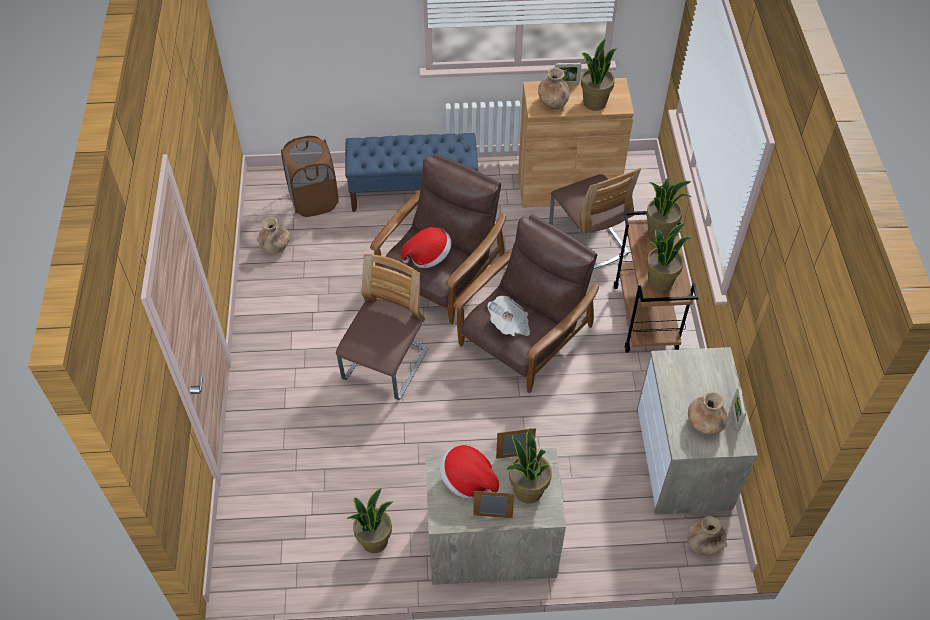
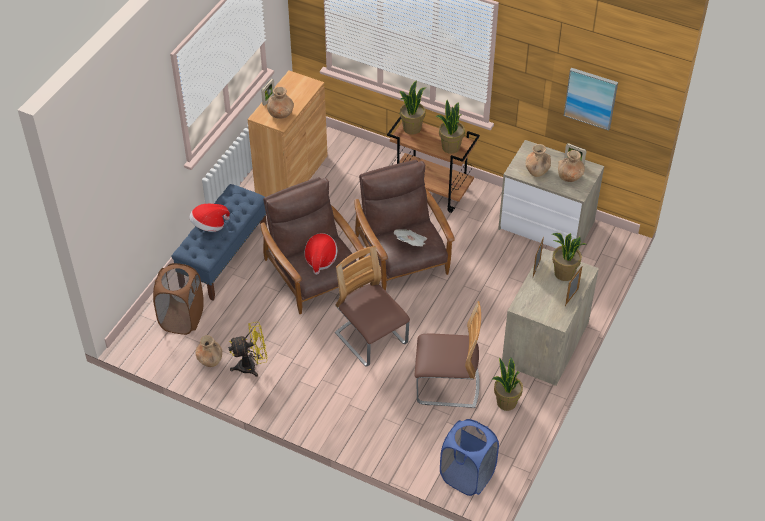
camera: 60 degrees left, 5 degrees down
hat [440,445,499,498] -> hat moved to [189,204,230,232]
chair [549,168,641,269] -> chair moved to [415,301,481,408]
potted plant [581,38,618,111] -> none
brown vase [687,516,727,556] -> brown vase moved to [525,144,551,177]
none -> yellow fan [228,322,267,377]
none -> blue laundry basket [440,419,499,496]
none -> picture [564,68,618,131]

